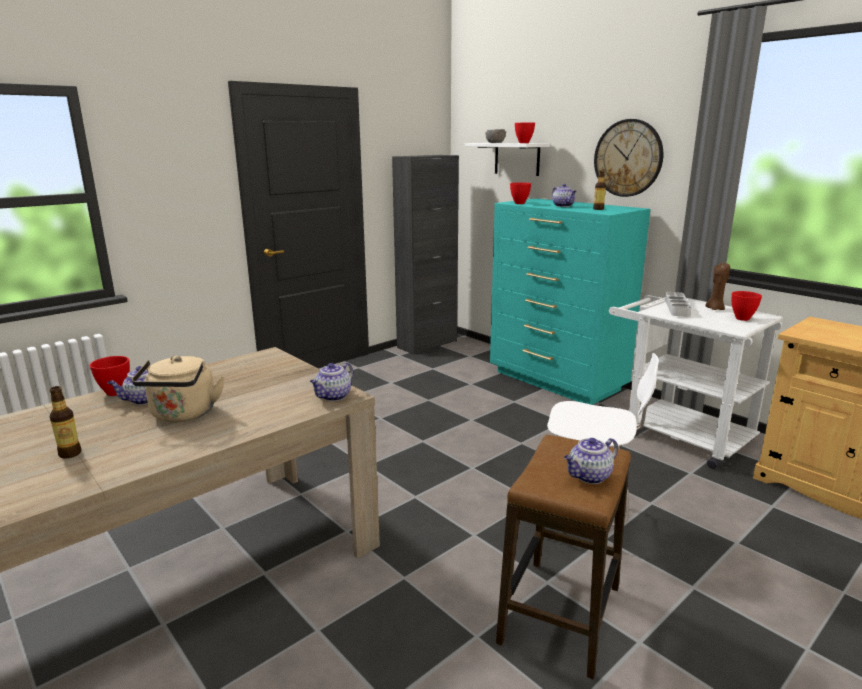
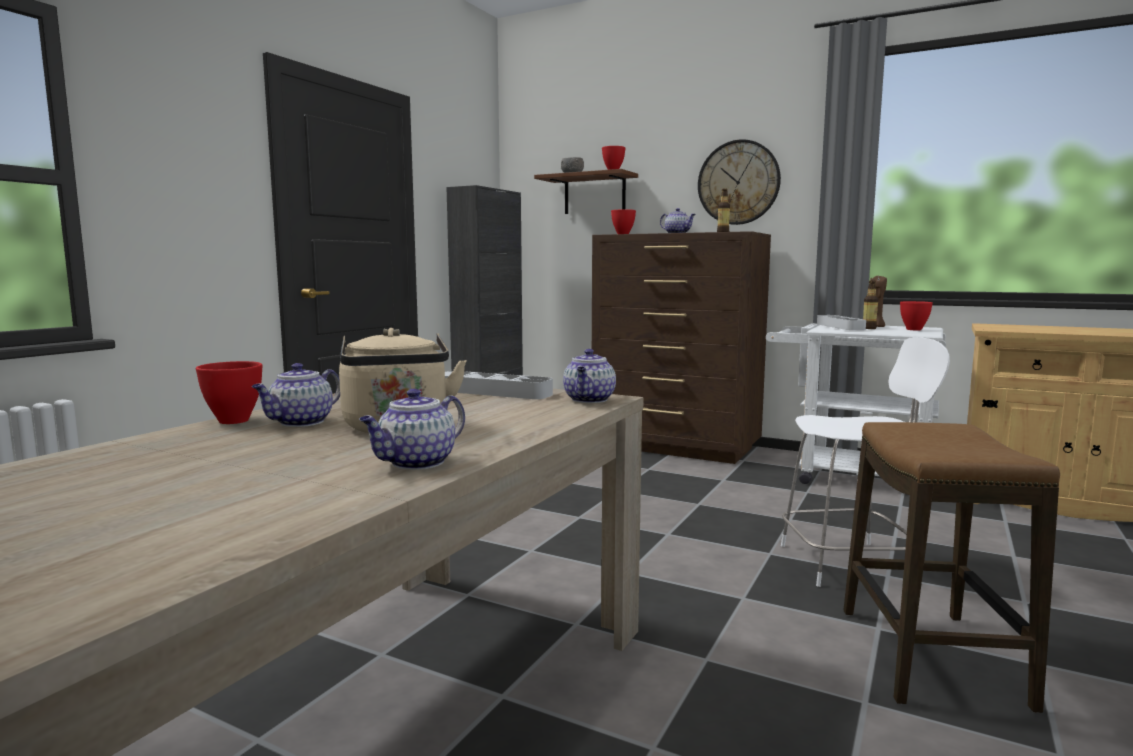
camera: 20 degrees left, 10 degrees down
bottle [50,386,82,459] -> bottle moved to [863,280,878,329]
white shelf [465,143,550,176] -> brown shelf [534,169,638,214]
turquoise dresser [490,198,650,405] -> brown dresser [592,231,771,464]
teapot [564,438,618,484] -> teapot moved to [359,389,465,470]
none -> grey tray [445,371,553,399]

